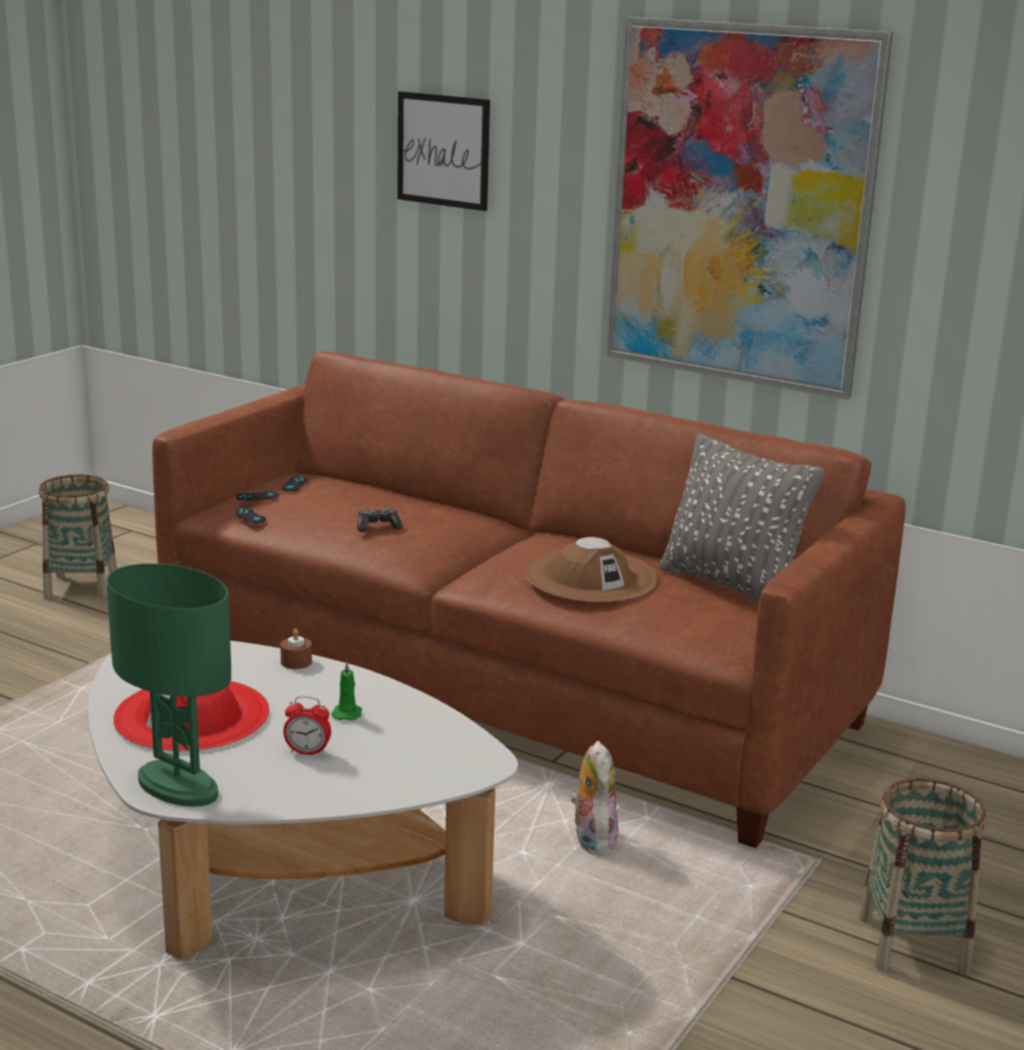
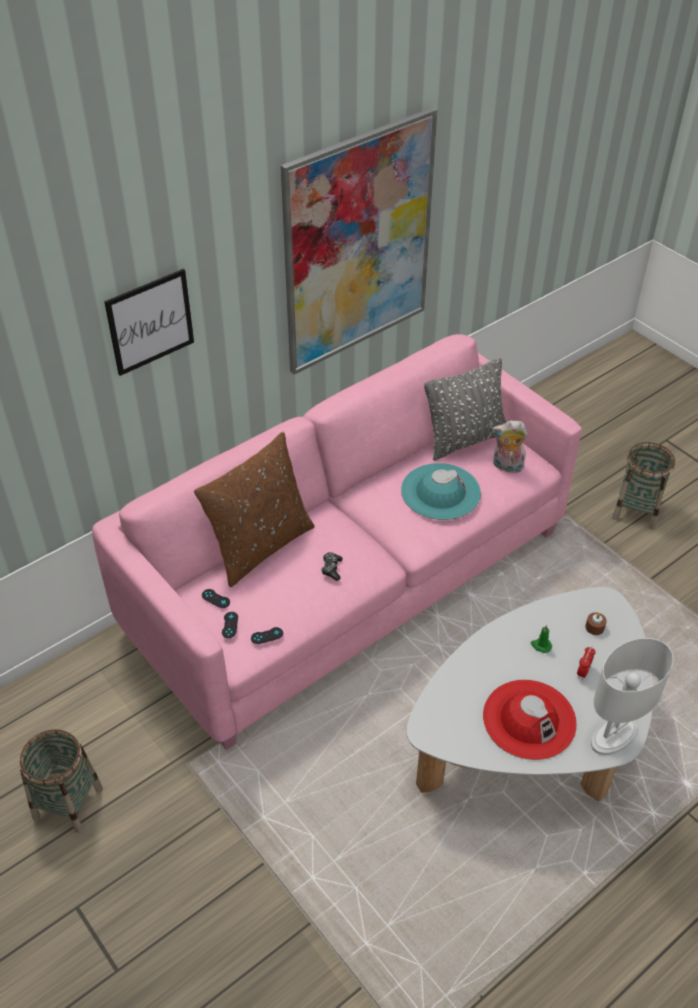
camera: 70 degrees left, 25 degrees up
green table lamp [107,563,231,807] -> white table lamp [591,638,673,755]
brown sofa [152,351,906,848] -> pink sofa [92,334,582,750]
brown candle [280,628,312,669] -> brown candle moved to [585,612,607,635]
brown hat [525,537,657,602] -> turquoise hat [401,463,481,520]
plush toy [570,741,619,857] -> plush toy moved to [492,420,528,473]
none -> brown pillow [194,432,315,587]

